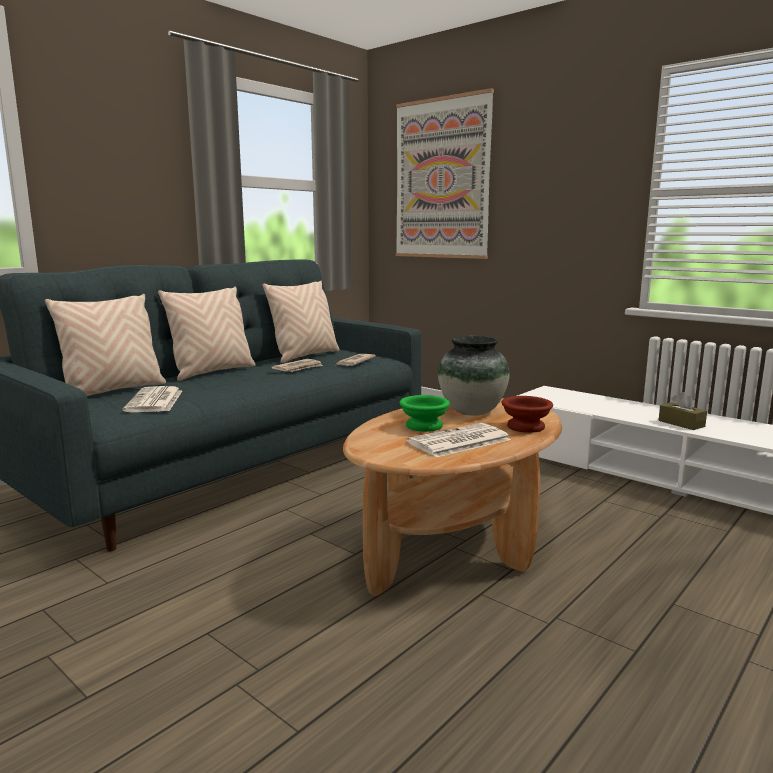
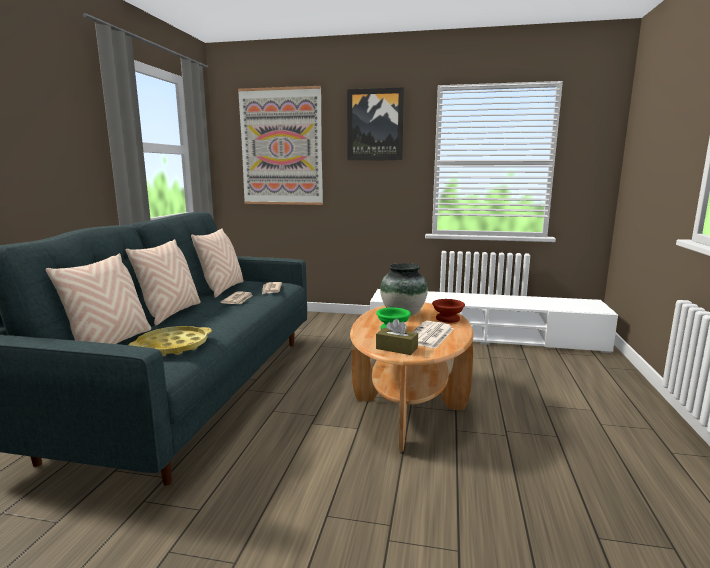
camera: 30 degrees left, 0 degrees up
newspaper [123,386,182,412] -> yellow tray [129,326,212,356]
brown tissue box [659,392,707,430] -> brown tissue box moved to [376,318,418,355]
none -> picture [347,87,404,160]

